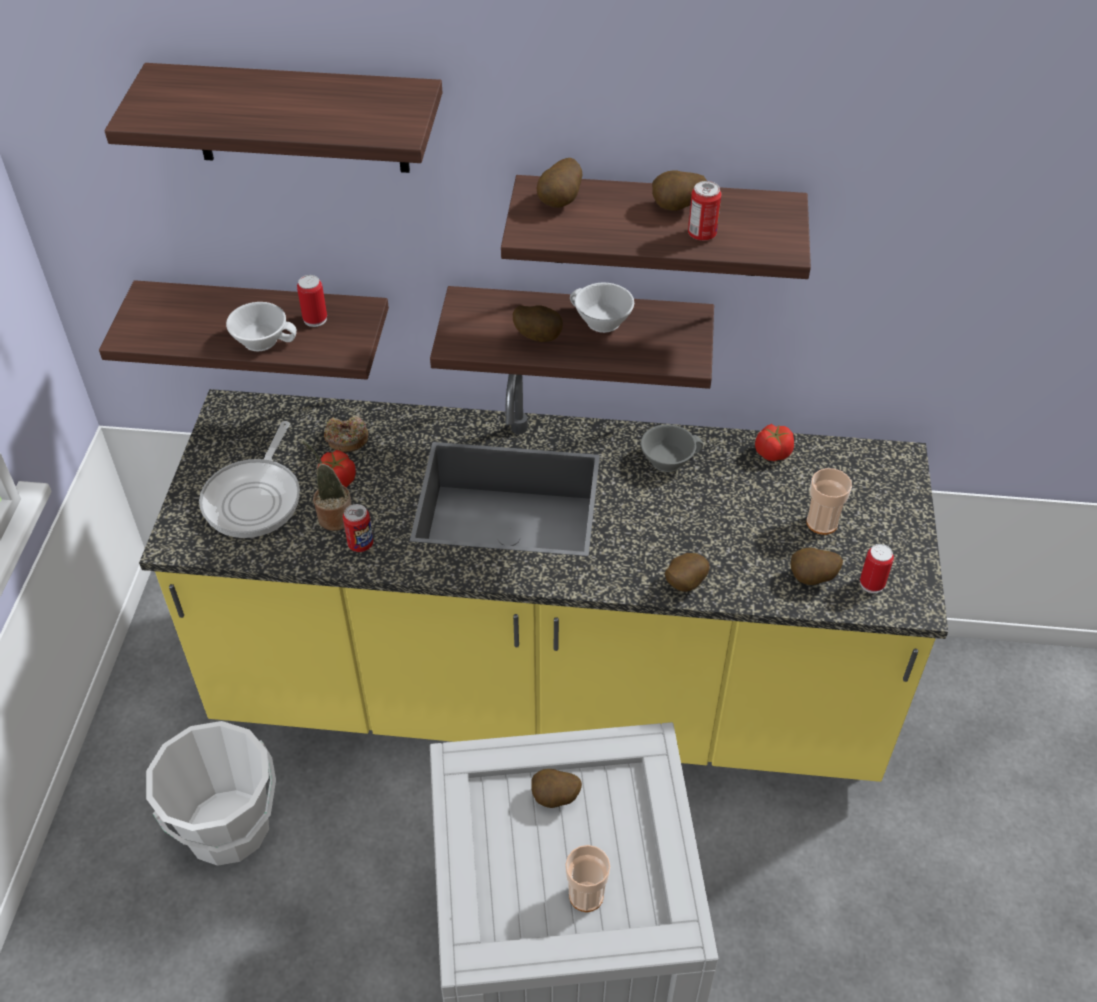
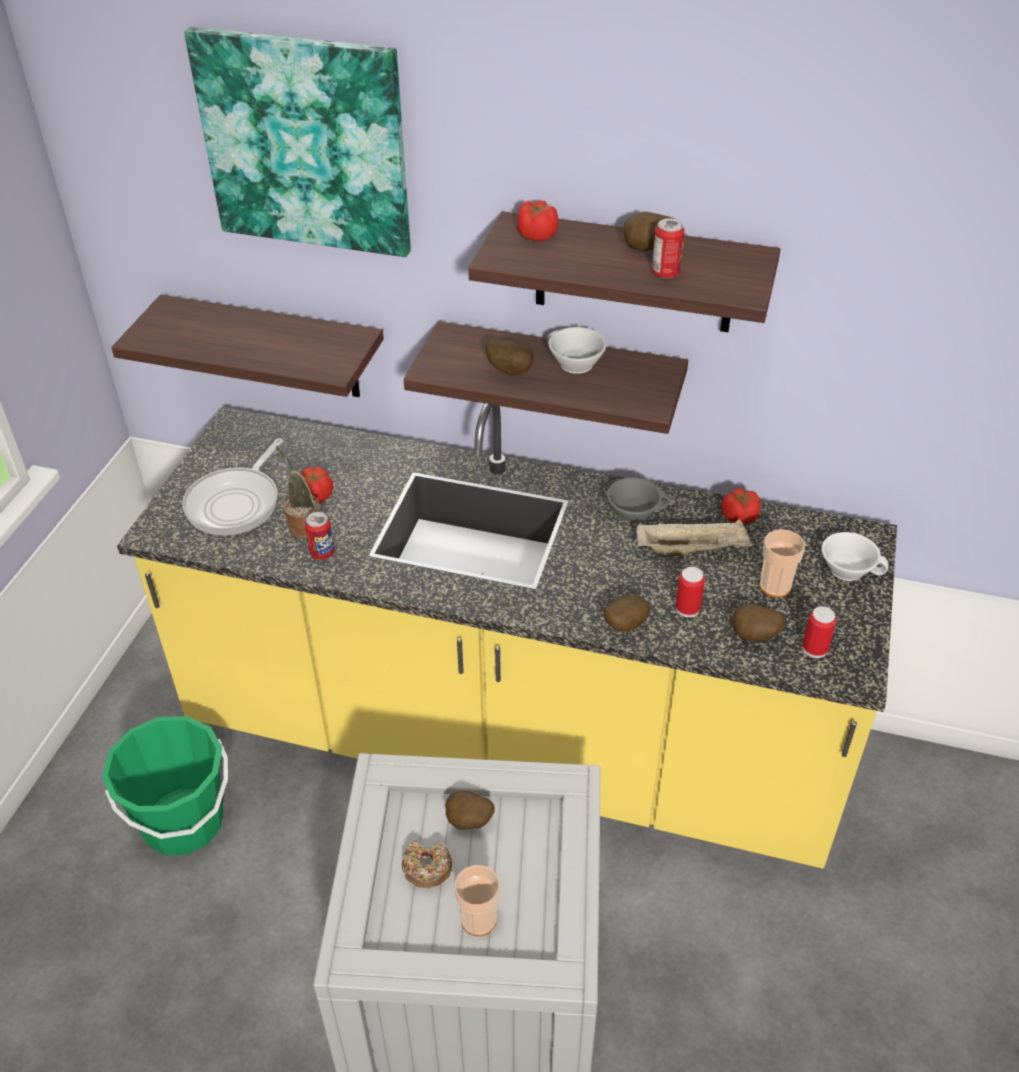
camera: 10 degrees right, 5 degrees down
shelf [105,63,443,173] -> picture [184,27,411,257]
white bucket [146,721,276,866] -> green bucket [102,716,228,855]
white cup [226,302,297,351] -> white cup moved to [822,532,889,581]
can [297,275,327,327] -> can moved to [675,567,705,617]
donut [324,415,368,452] -> donut moved to [402,840,452,888]
potato [537,158,582,208] -> tomato [517,201,559,242]
none -> beige tray [636,519,752,556]

